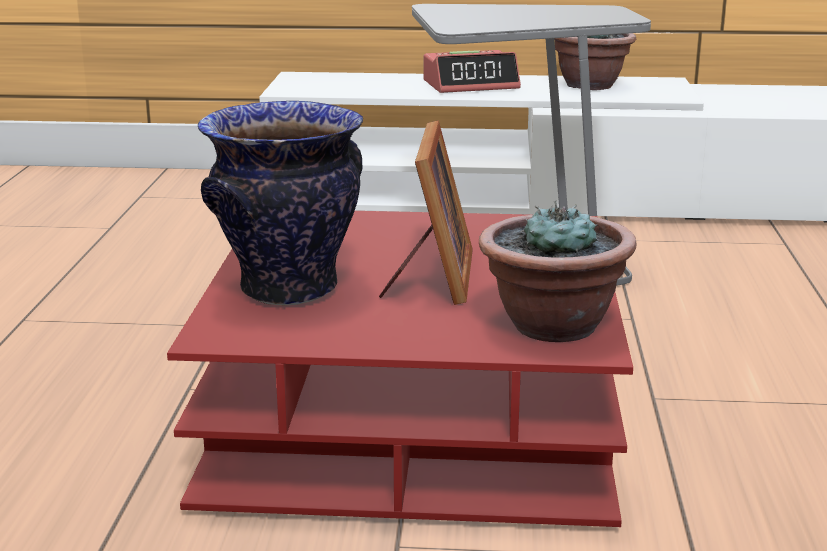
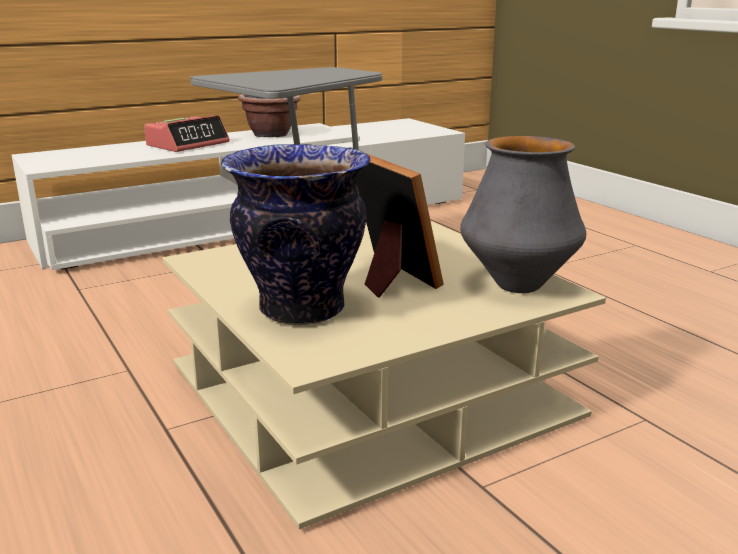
camera: 35 degrees left, 0 degrees up
red coffee table [167,211,633,527] -> beige coffee table [162,221,606,529]
potted plant [479,201,637,342] -> vase [460,136,586,293]

